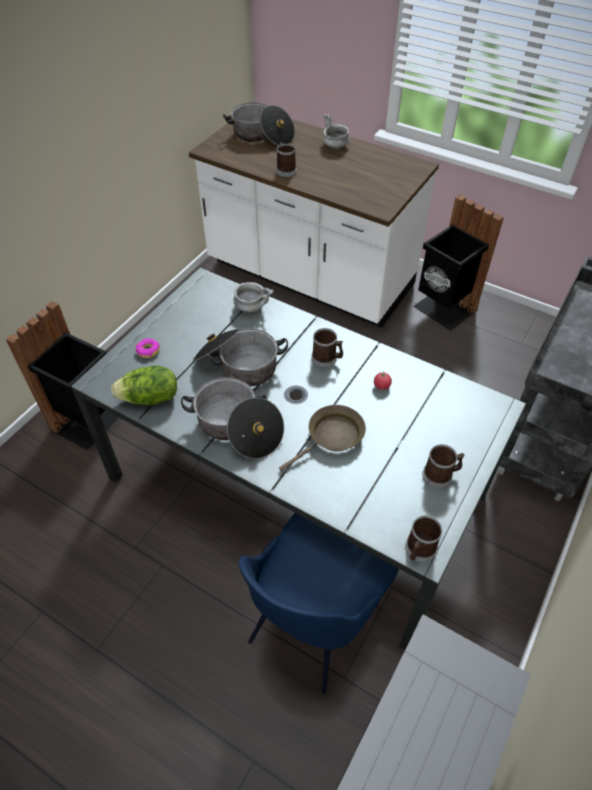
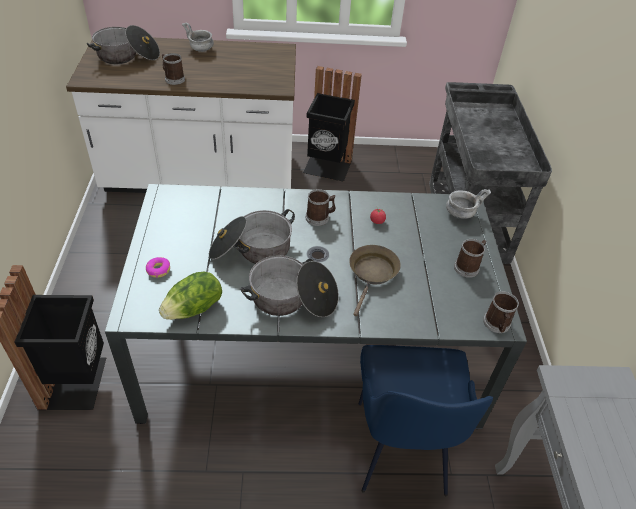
camera: 35 degrees left, 5 degrees down
grey bowl [234,282,274,312] -> grey bowl moved to [446,189,491,219]

